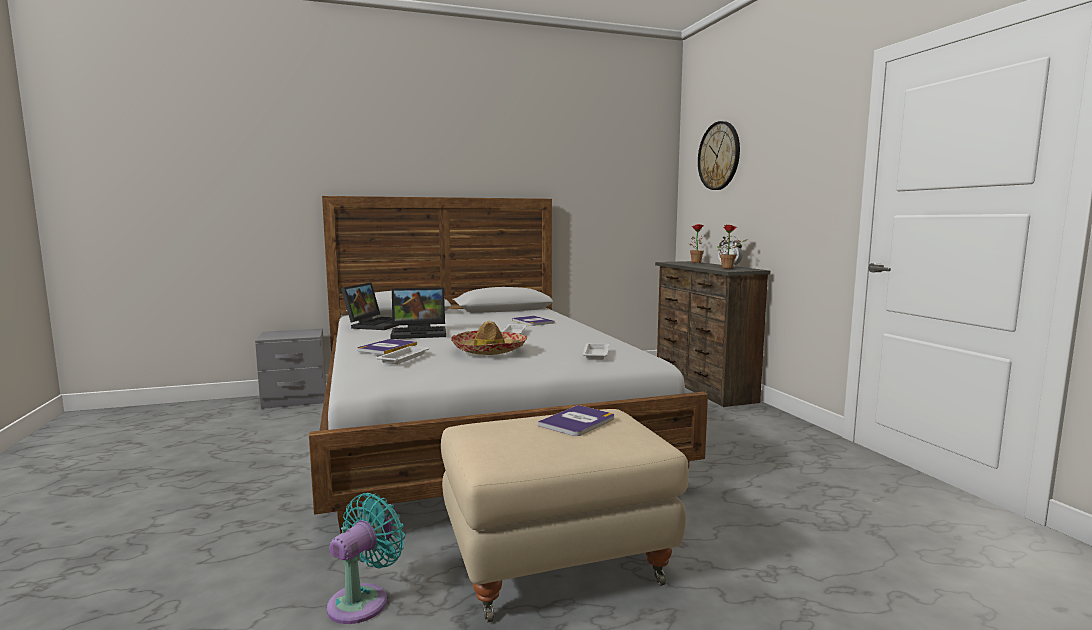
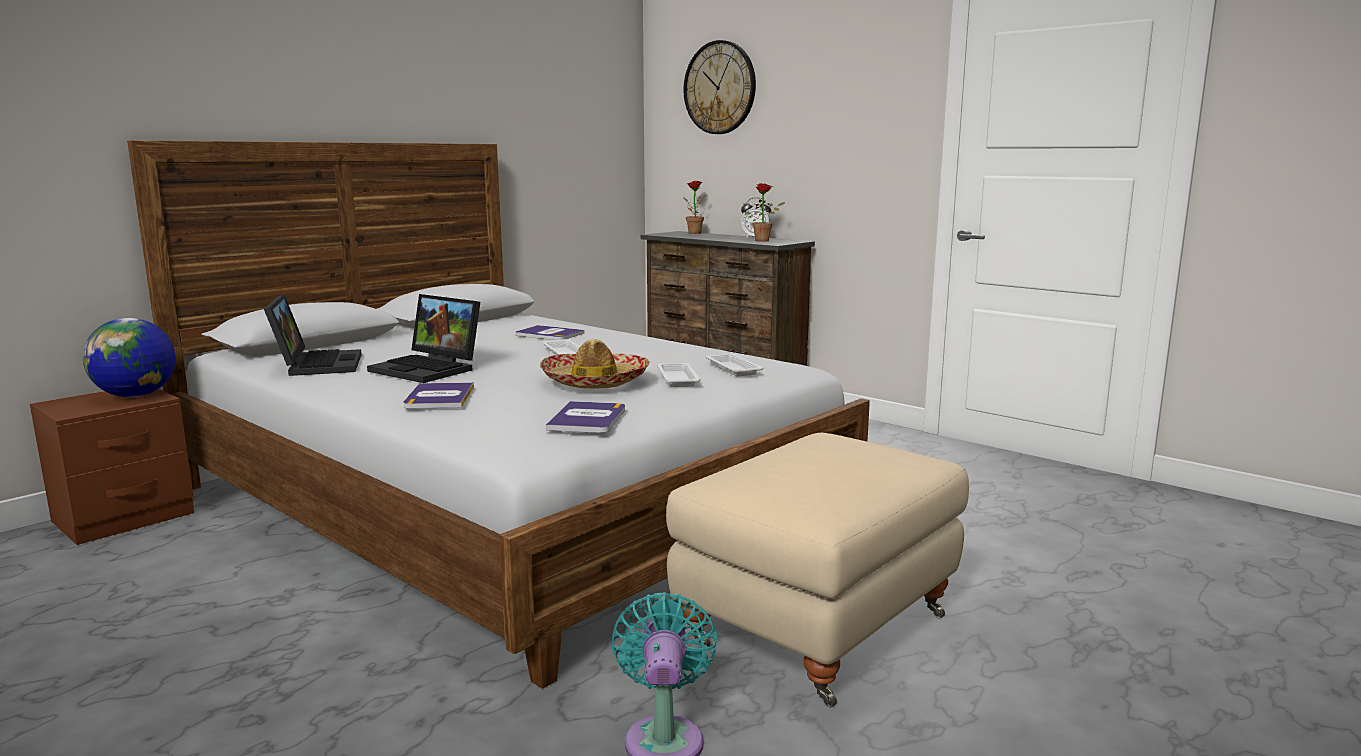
camera: 30 degrees left, 5 degrees up
grey nightstand [255,329,326,409] -> brown nightstand [30,389,194,545]
white tray [376,346,429,364] -> white tray moved to [657,363,700,387]
laptop [390,287,446,339] -> laptop turned 75 degrees clockwise [367,294,480,383]
book [538,405,614,436] -> book moved to [546,401,625,433]
none -> globe [83,318,176,397]

